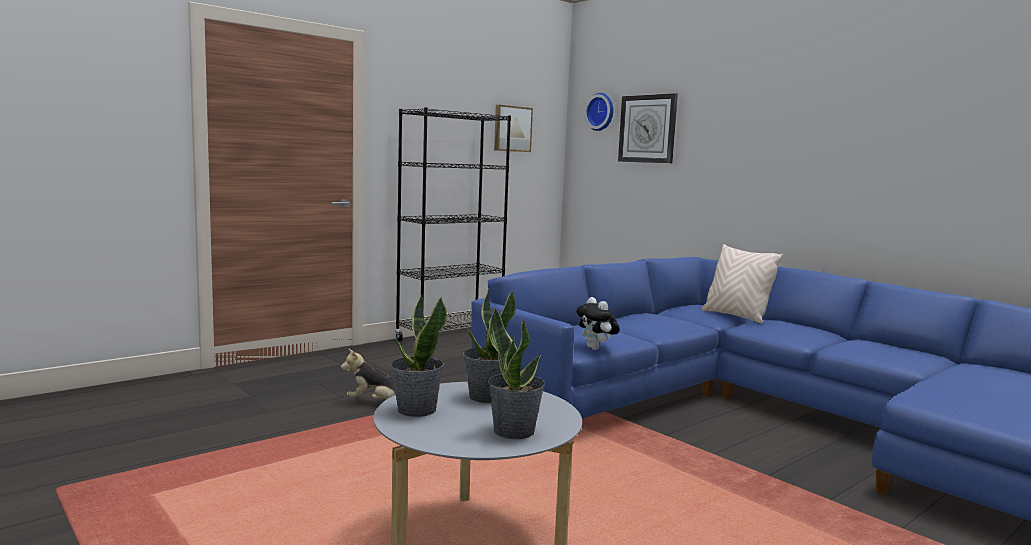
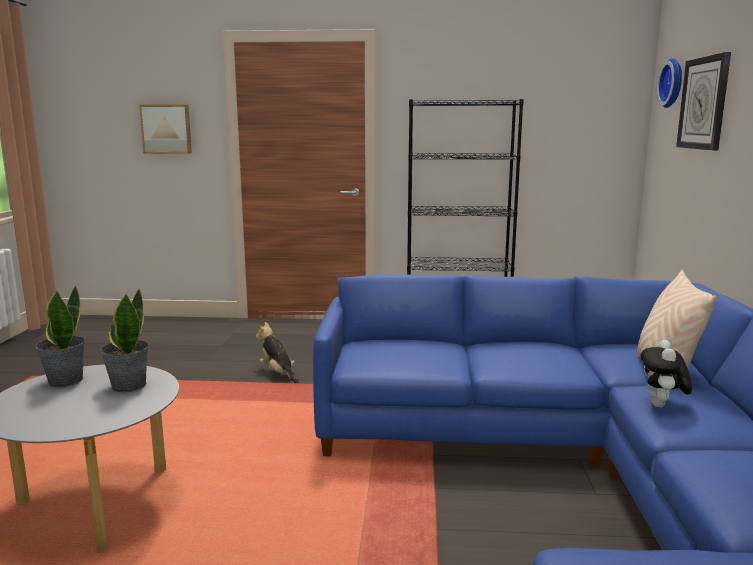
camera: 45 degrees right, 5 degrees up
potted plant [488,307,545,439] -> none
picture [494,105,533,152] -> picture moved to [139,105,192,154]
plush toy [576,297,620,350] -> plush toy moved to [641,340,692,407]

